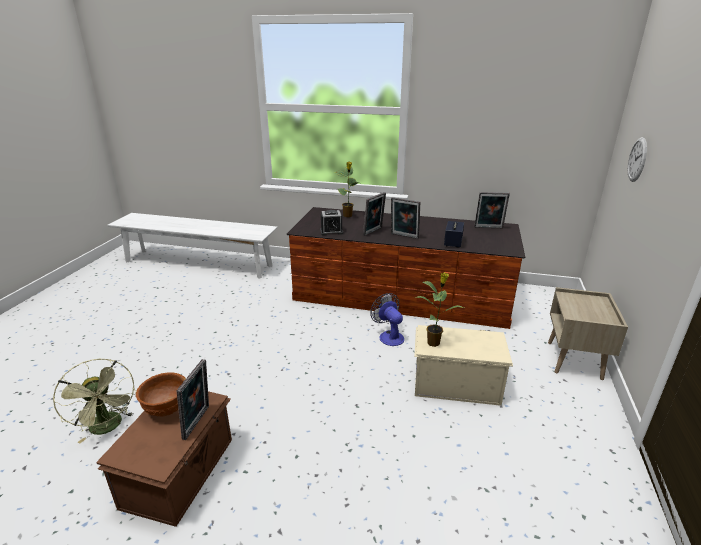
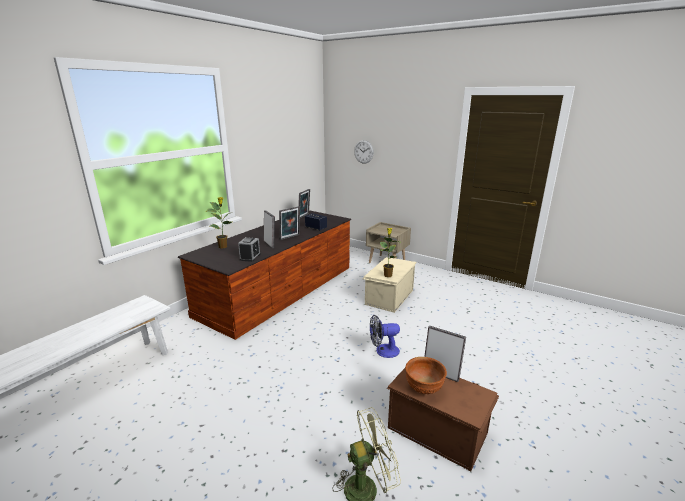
camera: 70 degrees left, 5 degrees down
fan [370,293,404,346] -> fan moved to [370,315,400,358]

